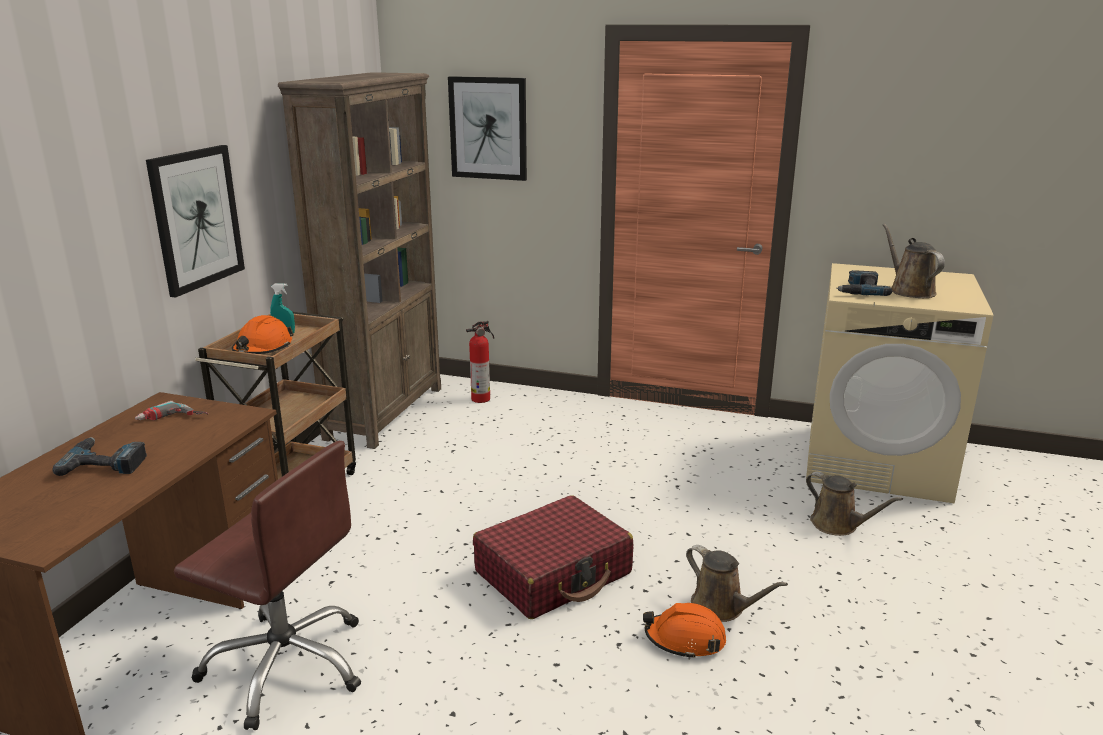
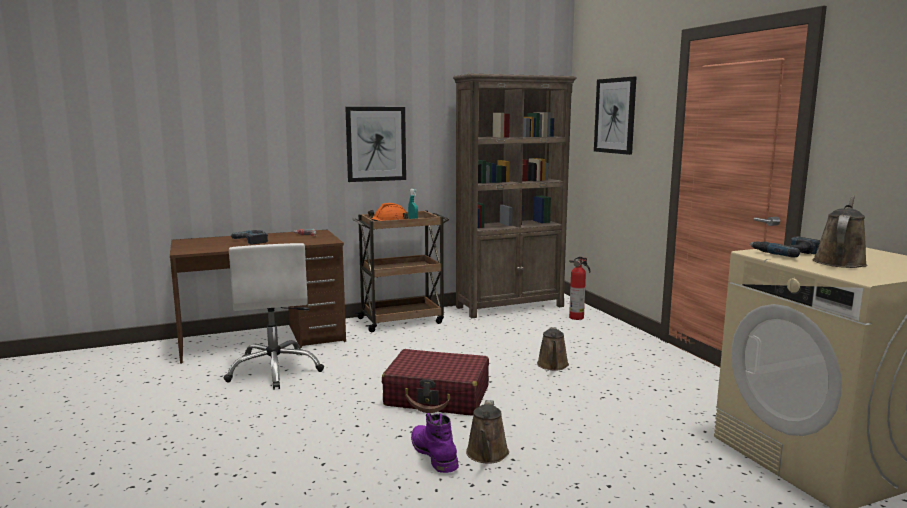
camera: 50 degrees right, 10 degrees down
brown office chair [174,441,361,730] -> white office chair [224,243,324,390]
orange hard hat [643,603,726,659] -> purple boot [411,413,459,473]
brown watering can [806,472,903,536] -> brown watering can moved to [537,327,569,371]

